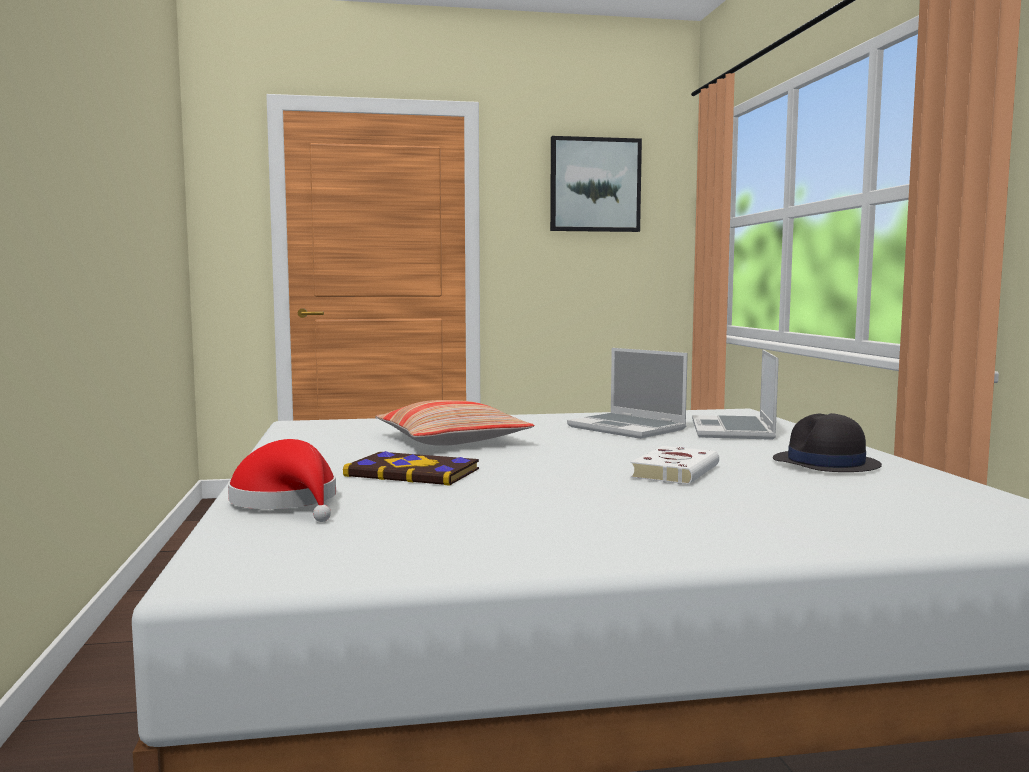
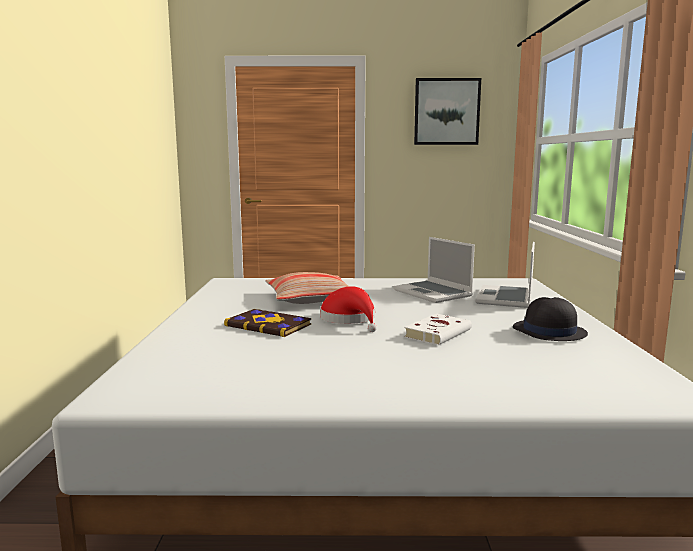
camera: 10 degrees right, 5 degrees up
red hat [228,439,336,522] -> red hat moved to [320,286,377,332]

